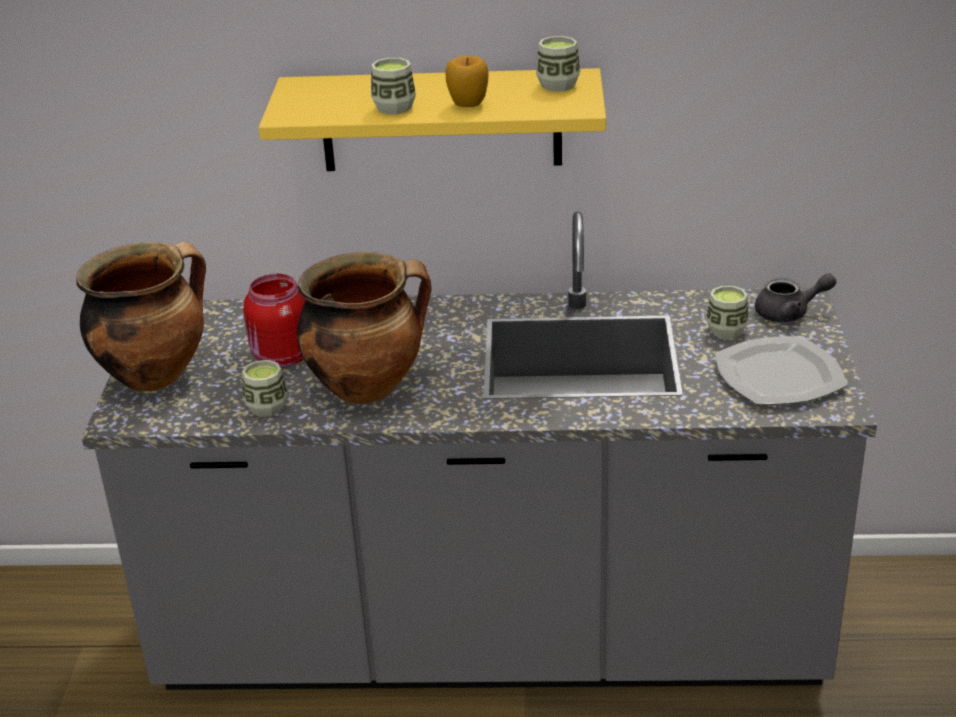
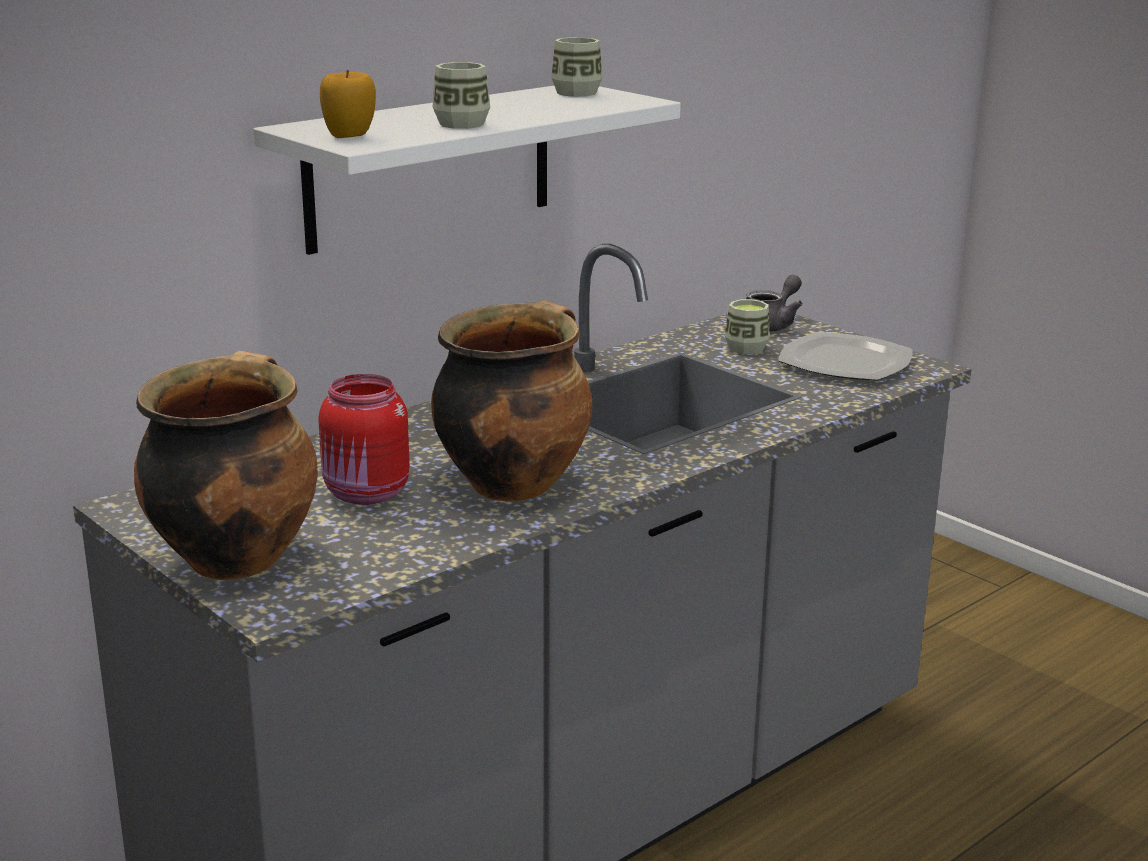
camera: 45 degrees left, 10 degrees down
cup [242,360,288,417] -> none
yellow shelf [259,68,606,171] -> white shelf [253,86,681,255]
apple [445,56,489,107] -> apple moved to [320,70,376,138]

